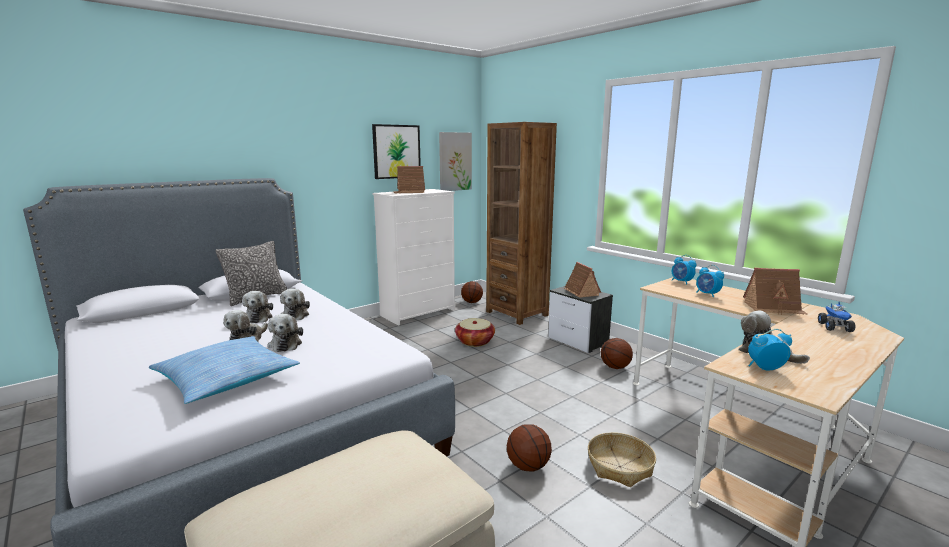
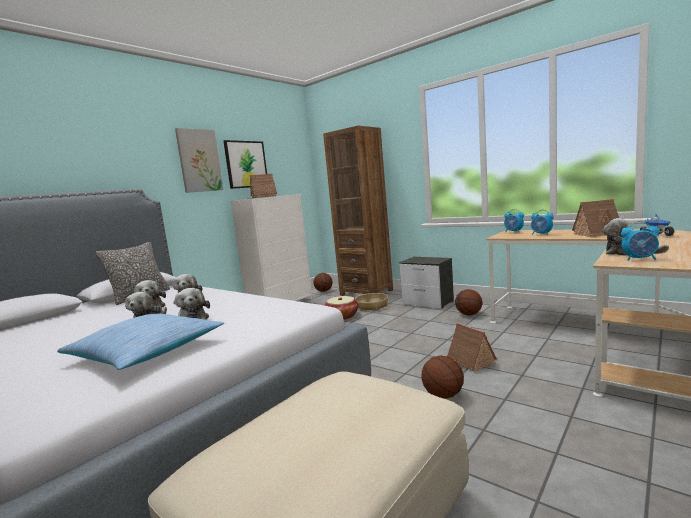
camera: 10 degrees left, 5 degrees down
picture [439,132,472,191] -> picture moved to [175,128,223,193]
toy house [564,262,601,298] -> toy house moved to [447,323,497,371]
basket [588,432,656,487] -> basket moved to [355,293,388,311]
alarm clock [748,329,792,371] -> alarm clock turned 150 degrees counterclockwise [621,221,659,261]

